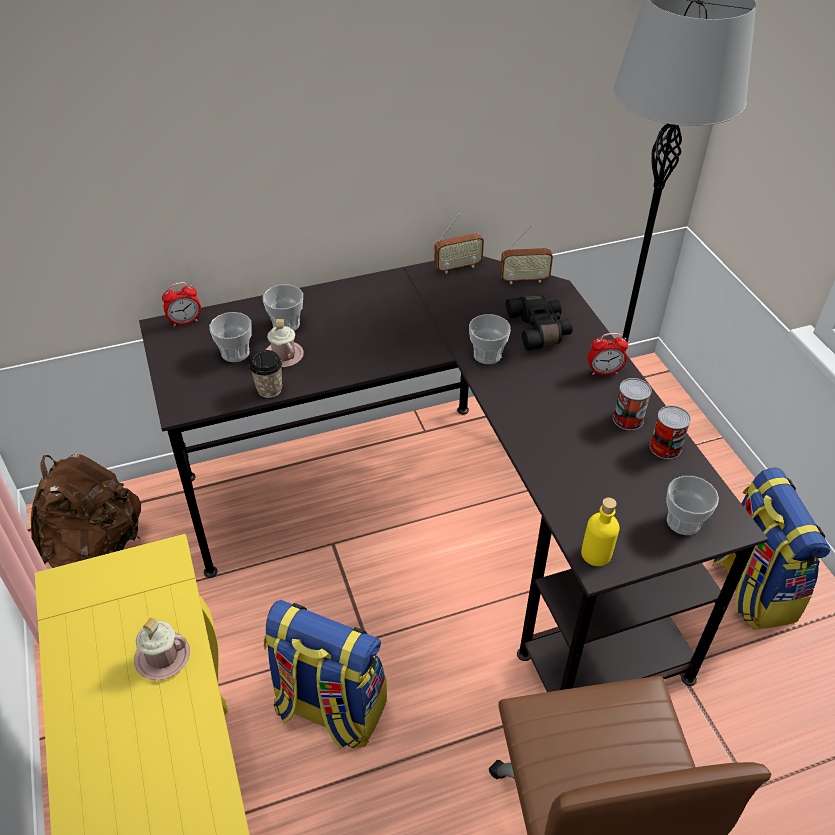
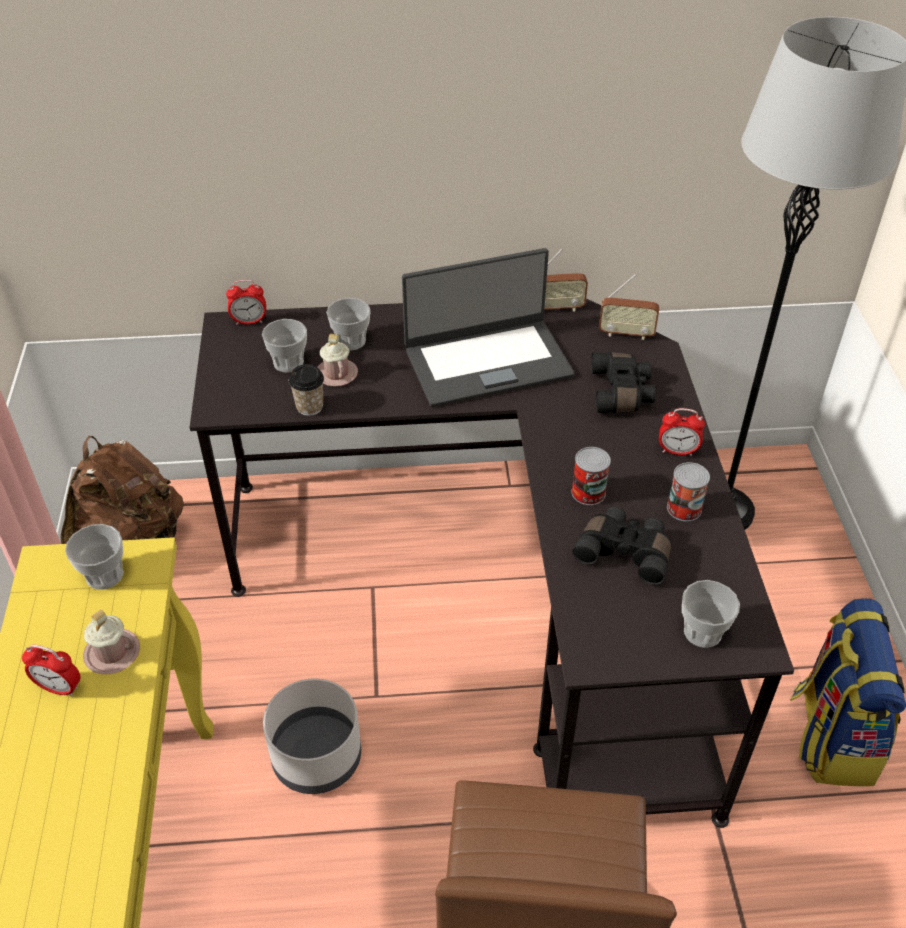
camera: 15 degrees right, 0 degrees up
backpack [263,600,387,748] -> grey planter [263,679,361,794]
cup [469,314,511,364] -> cup moved to [65,524,124,590]
yellow bottle [581,497,620,566] -> none
can [650,405,691,459] -> can moved to [571,447,611,505]
none -> alarm clock [22,645,80,697]
none -> laptop [402,248,574,407]
none -> black binoculars [572,506,671,585]

